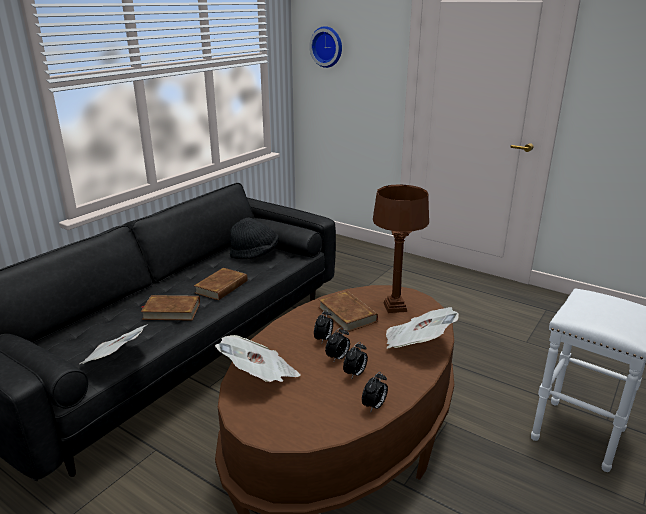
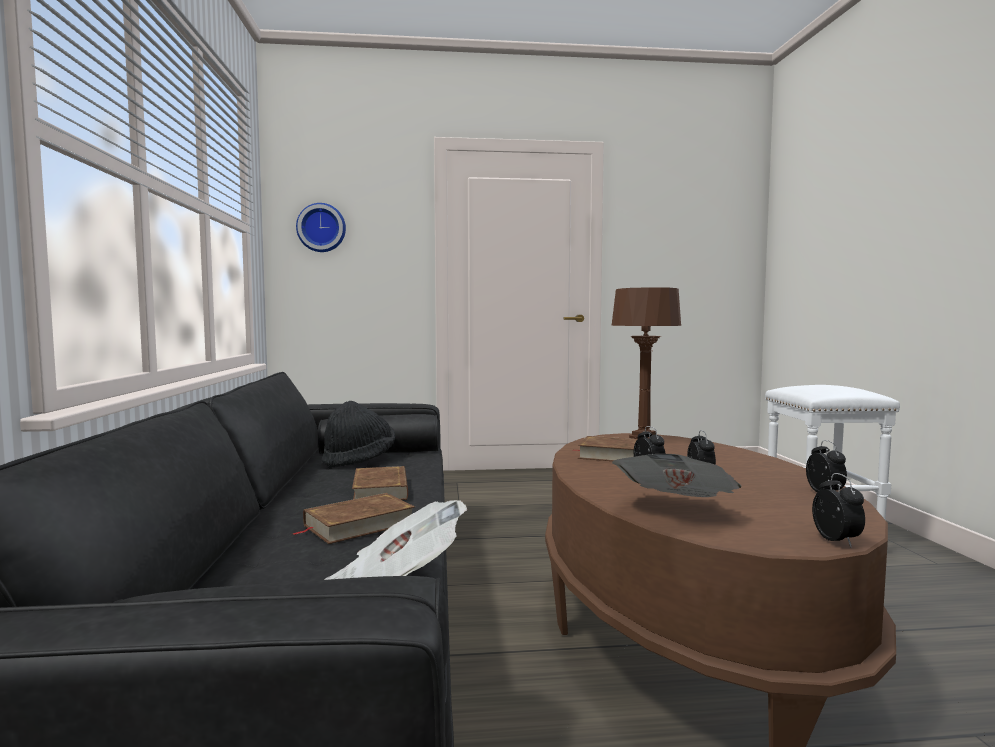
camera: 40 degrees left, 20 degrees down
alarm clock [343,342,368,378] -> alarm clock moved to [812,473,865,548]
newspaper [386,307,459,349] -> none

